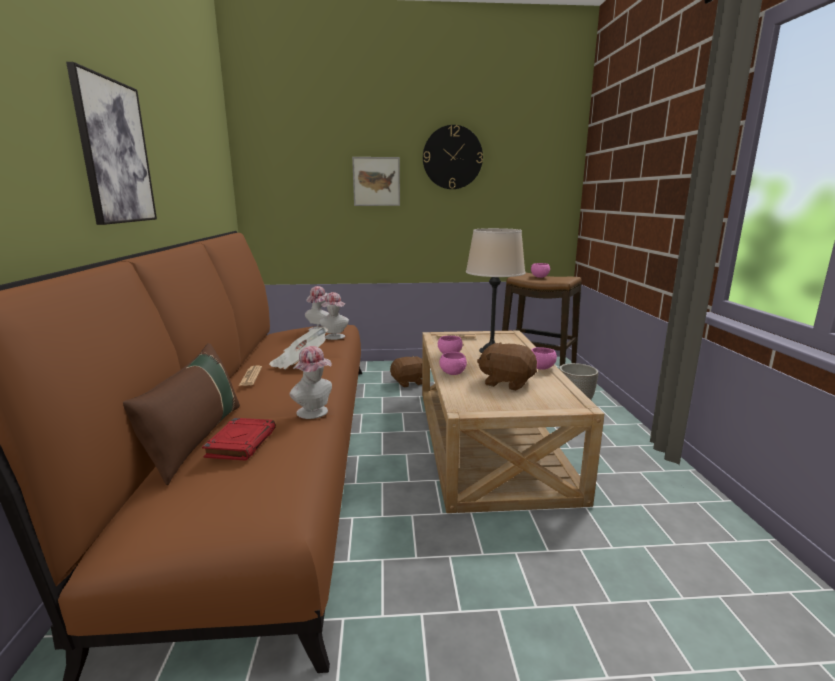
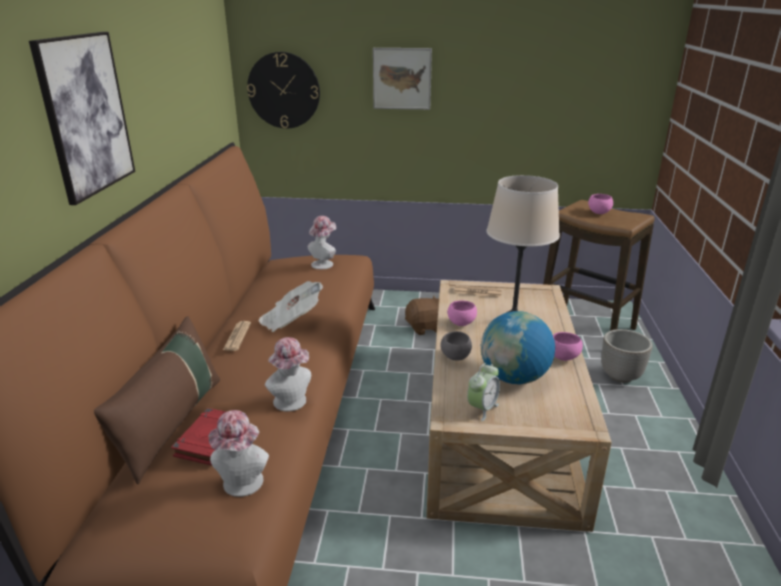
camera: 10 degrees right, 10 degrees up
hat [319,292,349,340] -> hat moved to [209,410,269,497]
wall clock [423,125,483,189] -> wall clock moved to [247,52,320,128]
pink bowl [439,352,467,375] -> grey bowl [440,331,472,360]
brown plush toy [477,342,537,391] -> globe [481,311,555,384]
none -> alarm clock [467,363,500,421]

